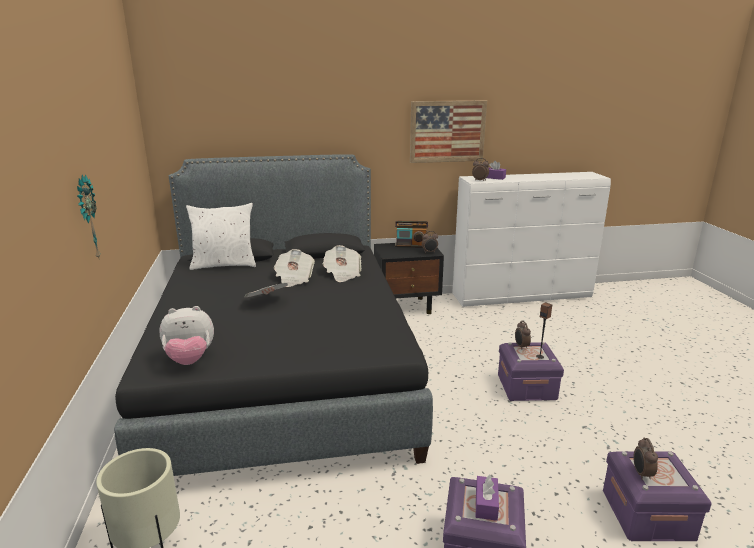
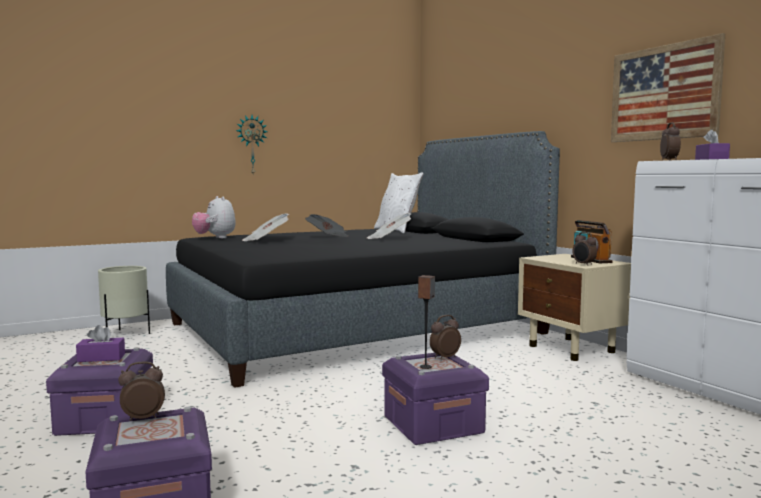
camera: 70 degrees right, 15 degrees down
newspaper [323,245,361,282] -> newspaper moved to [242,213,289,241]
black nightstand [374,243,444,314] -> beige nightstand [518,254,631,361]

